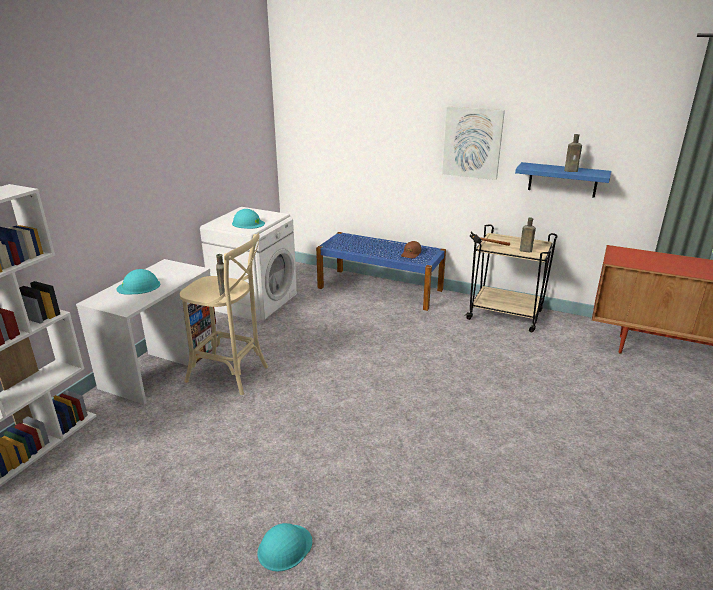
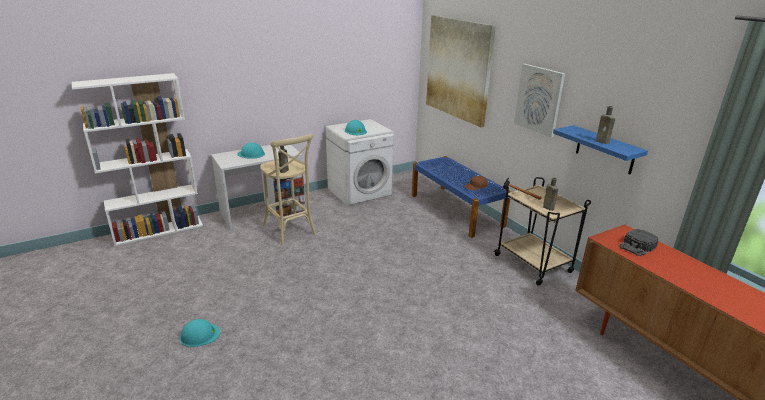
camera: 35 degrees right, 0 degrees up
none -> picture [426,15,496,127]
none -> black cap [619,229,658,256]

